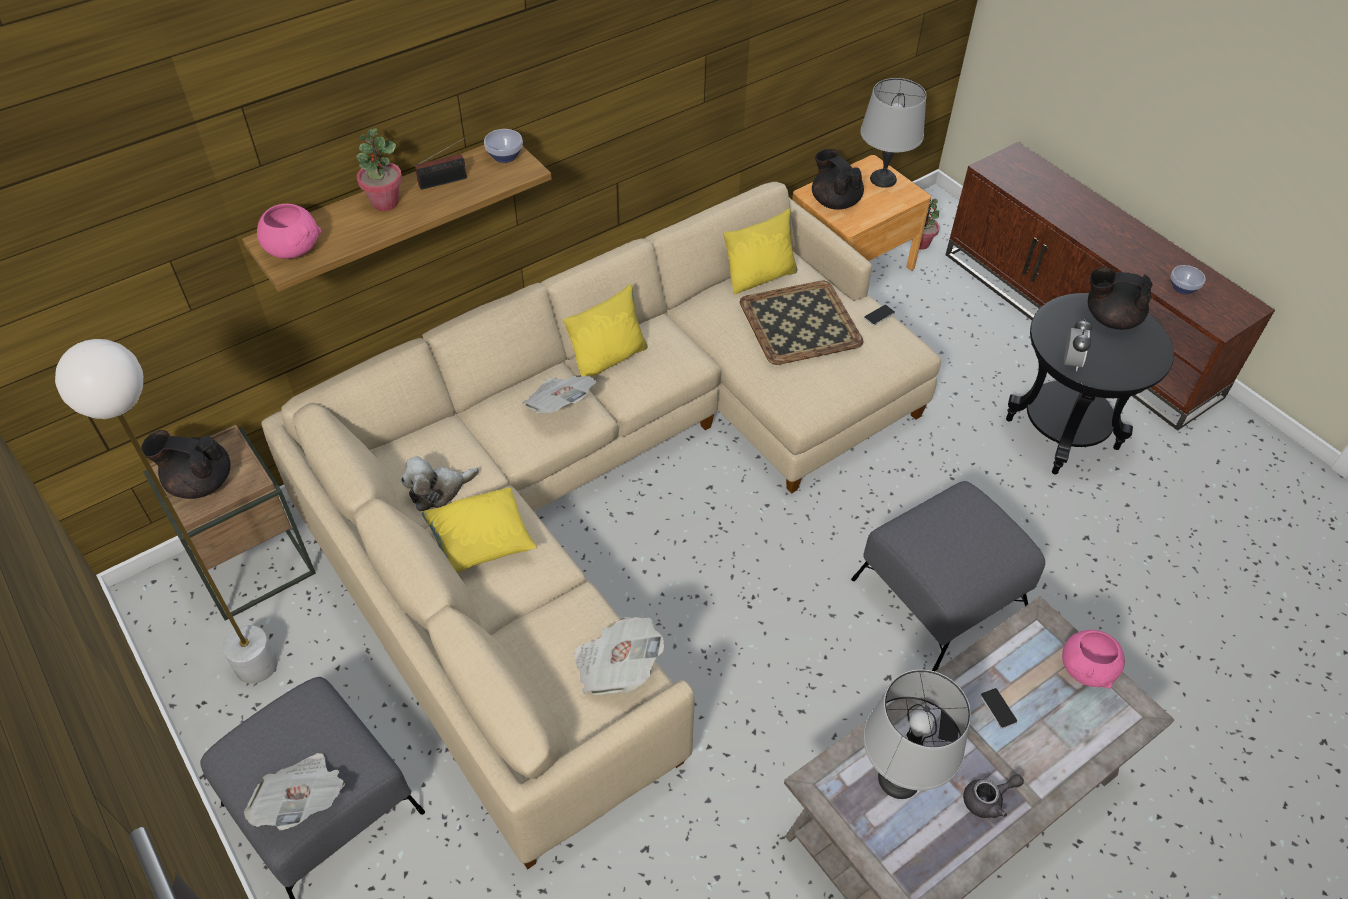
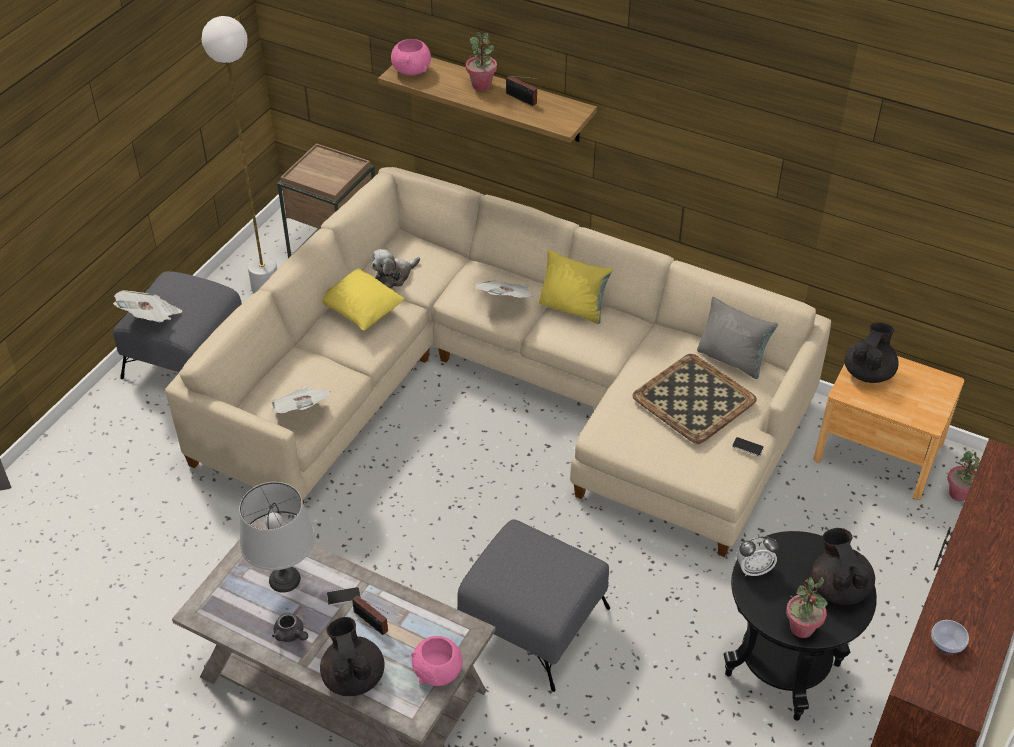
camera: 65 degrees right, 5 degrees down
black teapot [141,430,230,499] -> black teapot moved to [320,617,385,696]
plush toy [401,456,479,511] -> plush toy turned 75 degrees counterclockwise [371,249,420,288]
bowl [484,129,523,163] -> none
yellow pillow [724,209,797,294] -> grey pillow [697,297,778,379]
grey table lamp [860,78,926,188] -> none
phone [980,688,1017,729] -> radio [352,595,388,635]
none -> potted plant [786,577,828,638]

